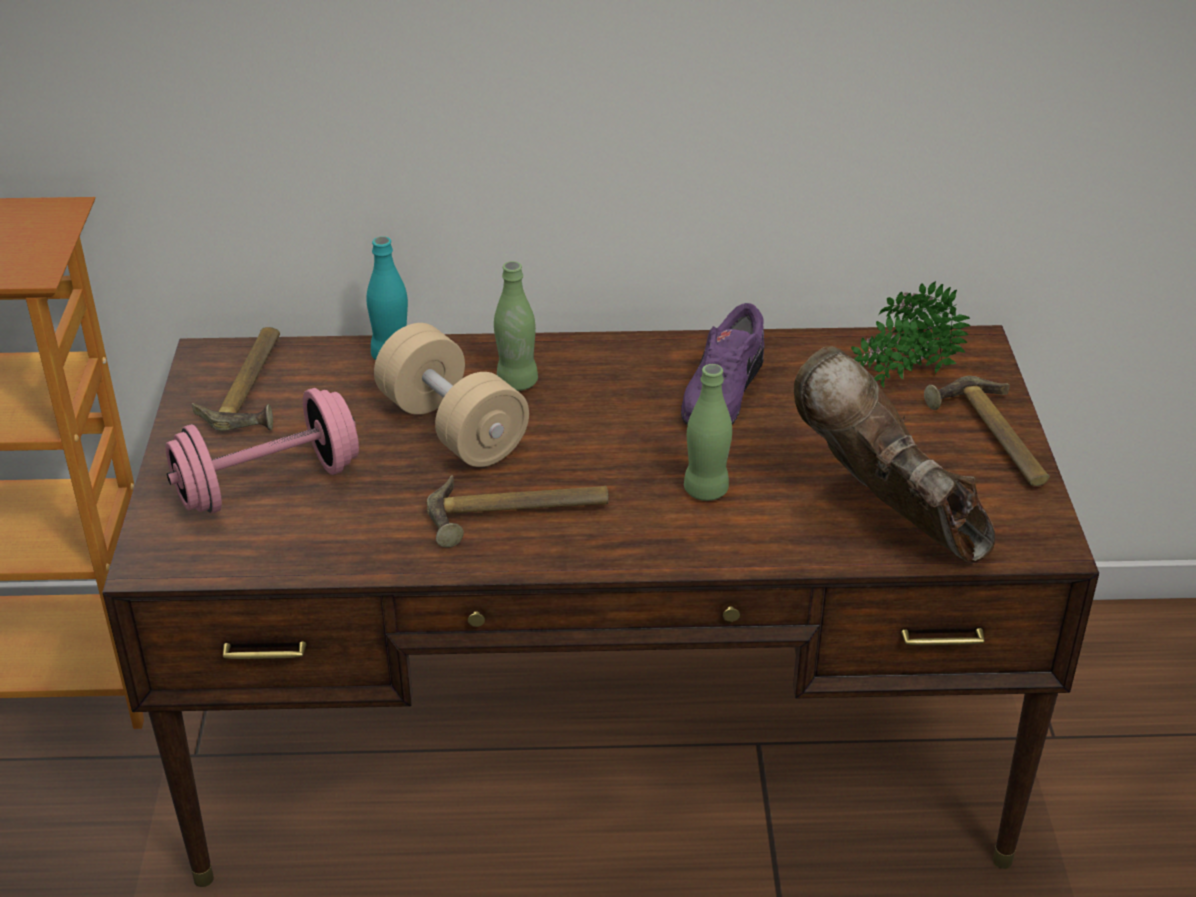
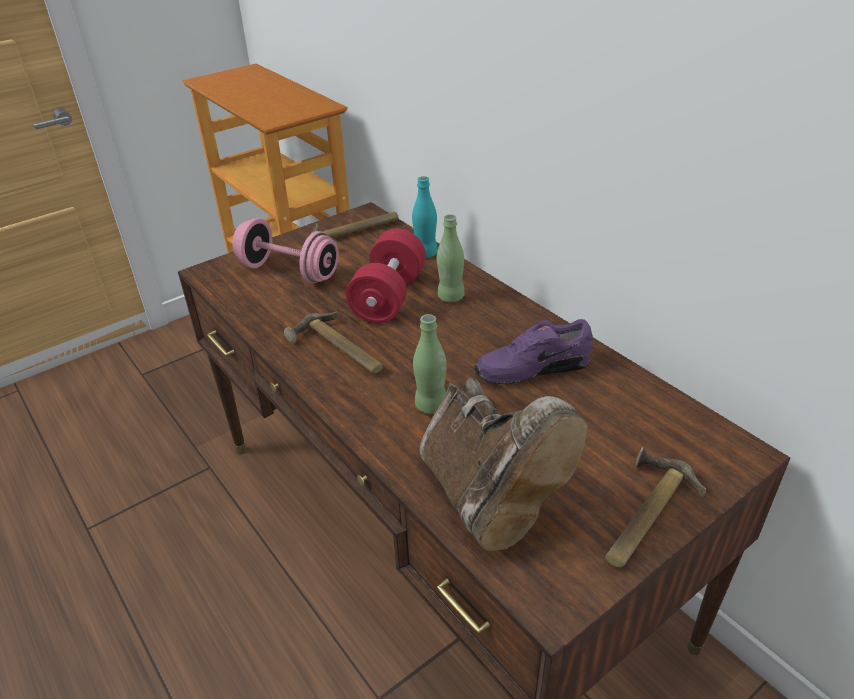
camera: 55 degrees right, 0 degrees up
beige dumbbell [374,323,529,467] -> red dumbbell [346,228,426,323]
brown boot [794,346,995,563] -> brown boot turned 135 degrees clockwise [420,377,587,551]
potted plant [851,281,970,388] -> none

